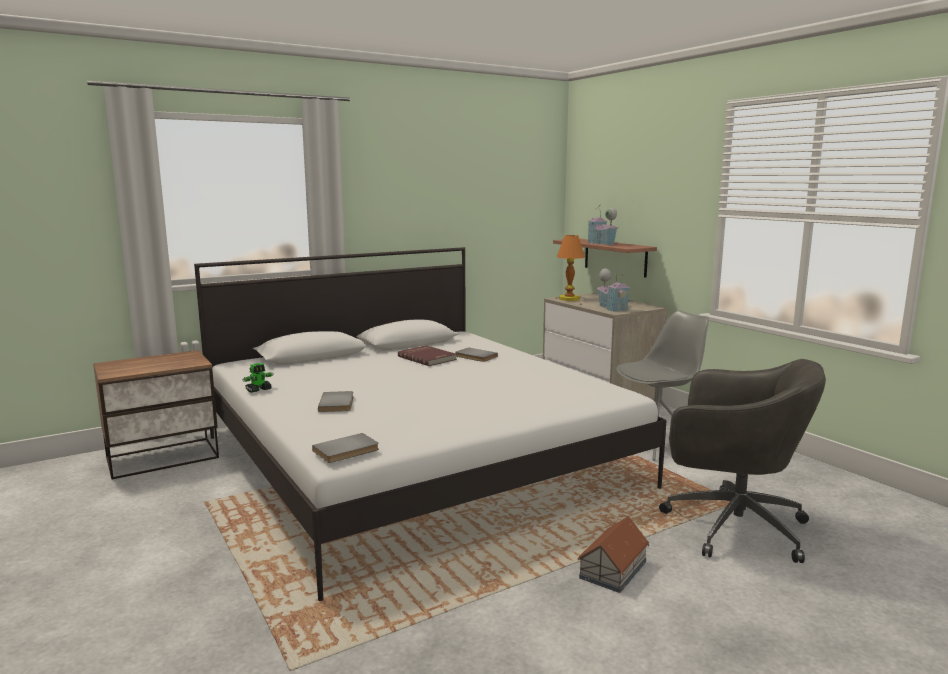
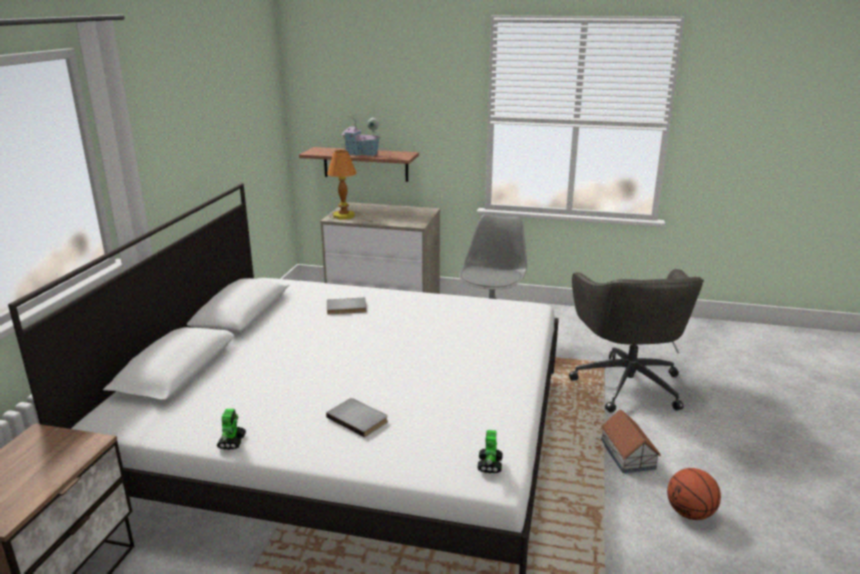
camera: 45 degrees left, 10 degrees up
grey book [312,433,379,463] -> toy robot [477,430,503,473]
red book [398,345,457,366] -> none
toy house [596,269,631,312] -> none
grey office chair [659,359,826,563] -> grey office chair turned 105 degrees clockwise [569,269,704,413]
none -> basketball [667,468,721,520]

